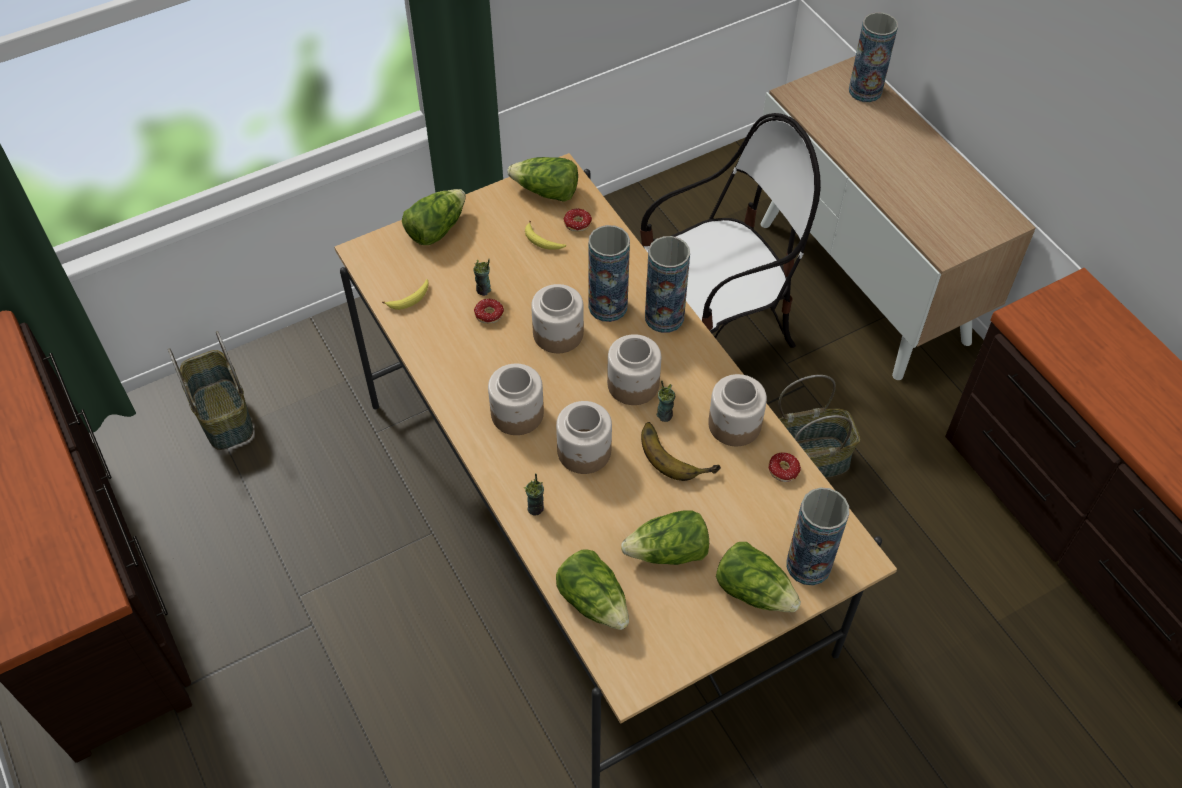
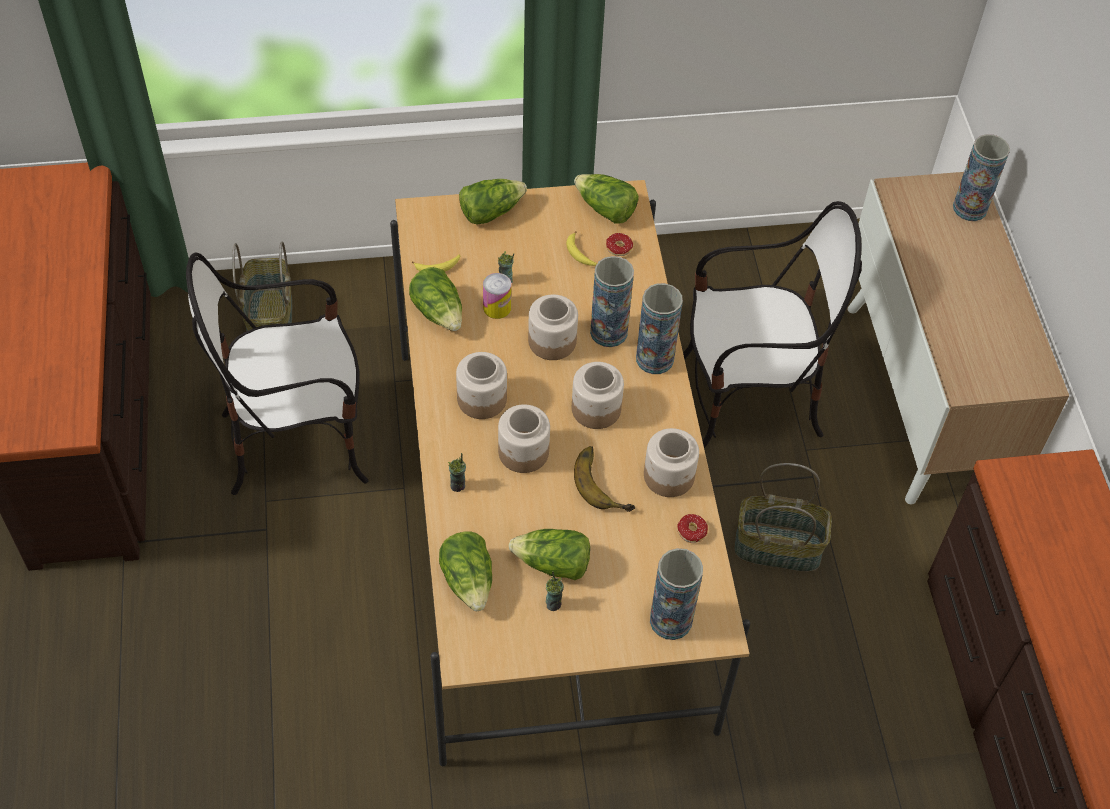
camera: 20 degrees right, 0 degrees up
donut [474,298,504,324] -> can [483,273,511,319]
cup [656,381,675,422] -> cup moved to [546,571,564,611]
lettuce [716,542,801,612] -> lettuce moved to [409,267,462,331]
none -> chair [186,252,369,495]

